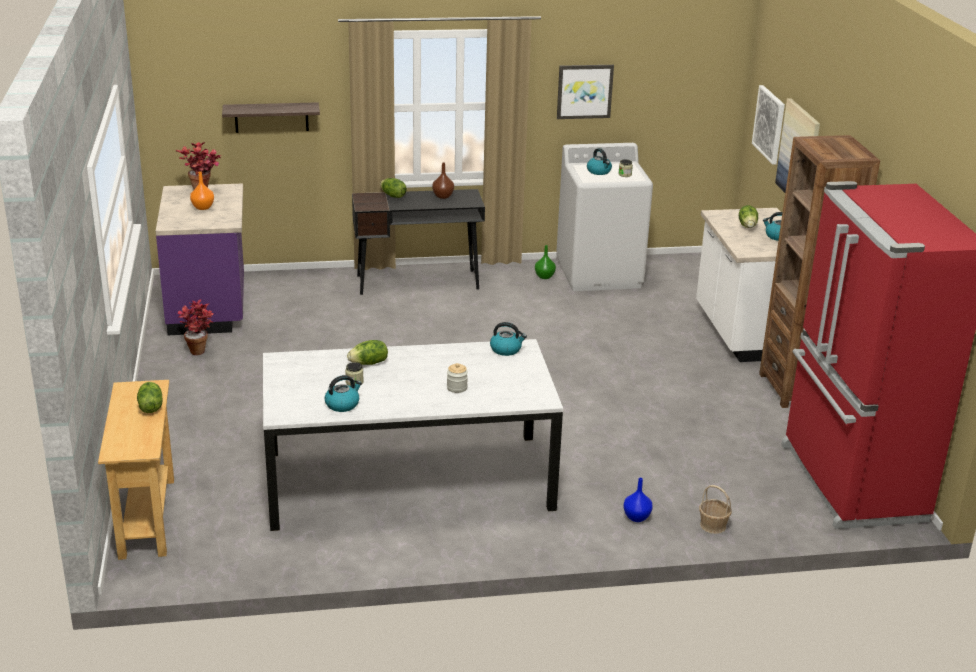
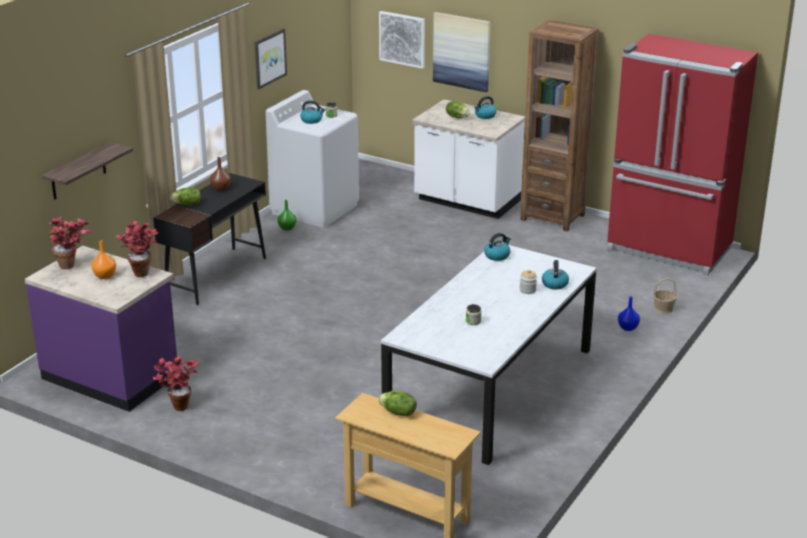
camera: 50 degrees left, 0 degrees up
kettle [325,375,362,412] -> kettle moved to [542,260,569,290]
lettuce [347,340,388,365] -> none
none -> potted plant [116,221,158,277]

